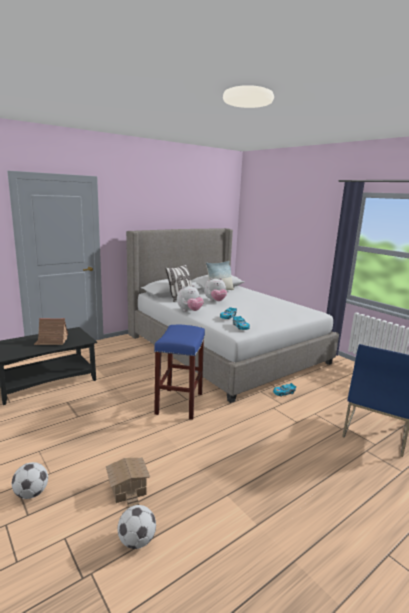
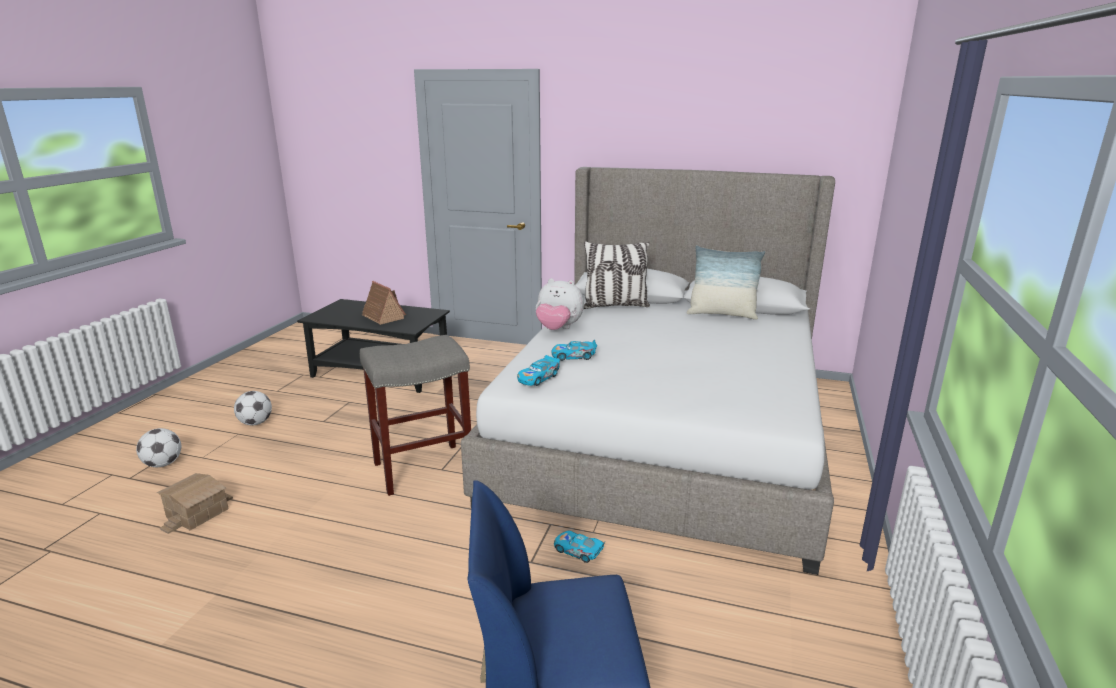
camera: 55 degrees right, 5 degrees up
football [118,505,156,549] -> football moved to [234,391,272,426]
blue stool [154,325,205,420] -> grey stool [360,335,471,496]
plush toy [204,278,227,301] -> none

